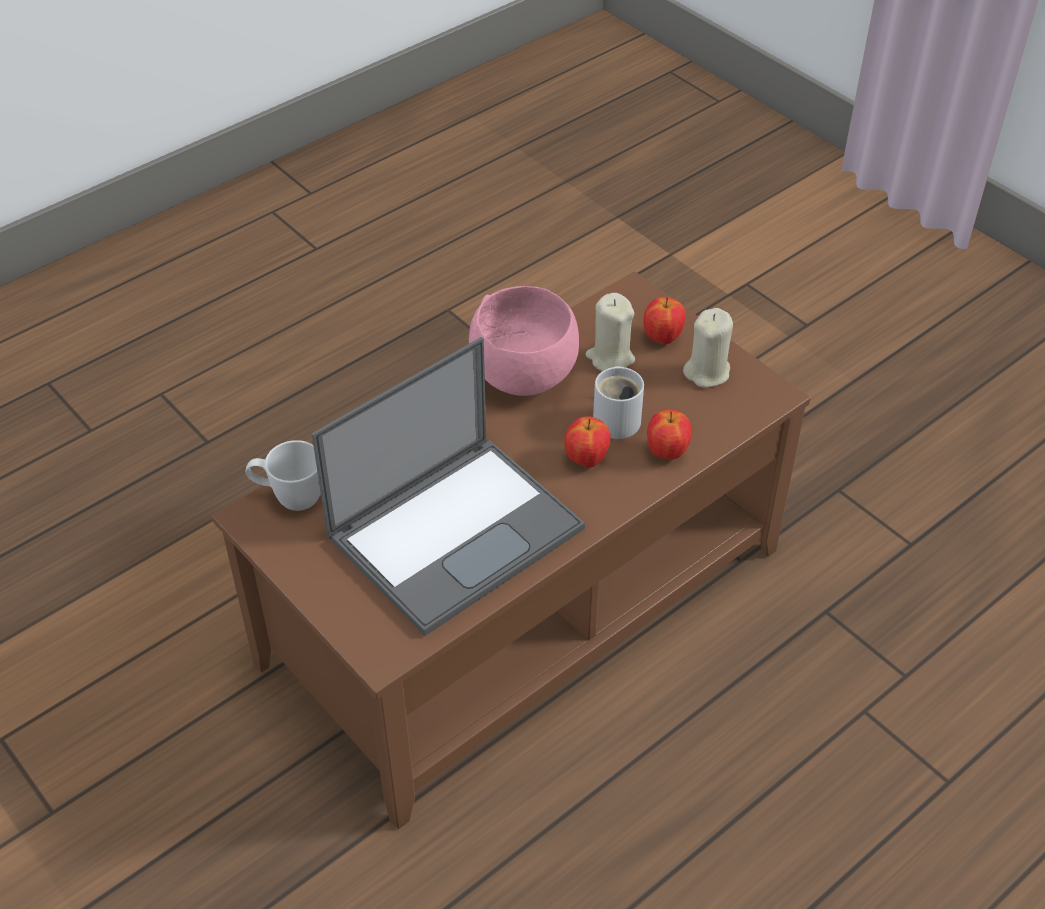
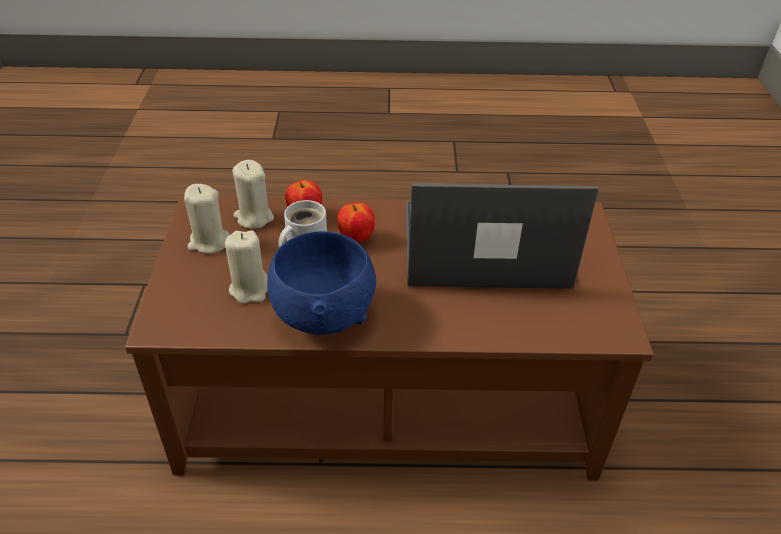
camera: 140 degrees left, 5 degrees down
white mug [246,440,321,511] -> none
pink bowl [469,286,579,396] -> blue bowl [267,231,376,335]
apple [643,297,686,344] -> none
none -> beige candle [232,160,274,229]

